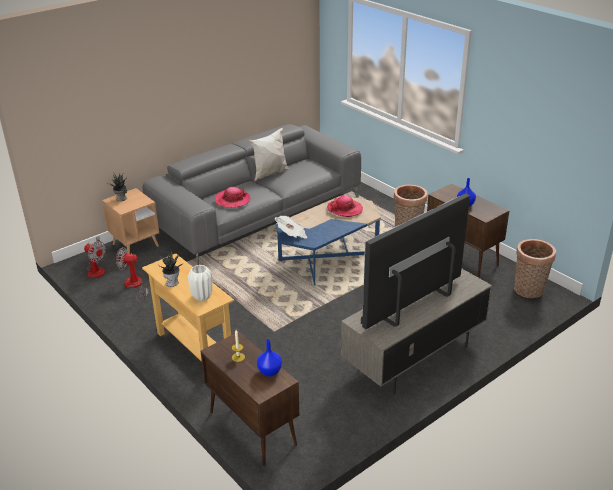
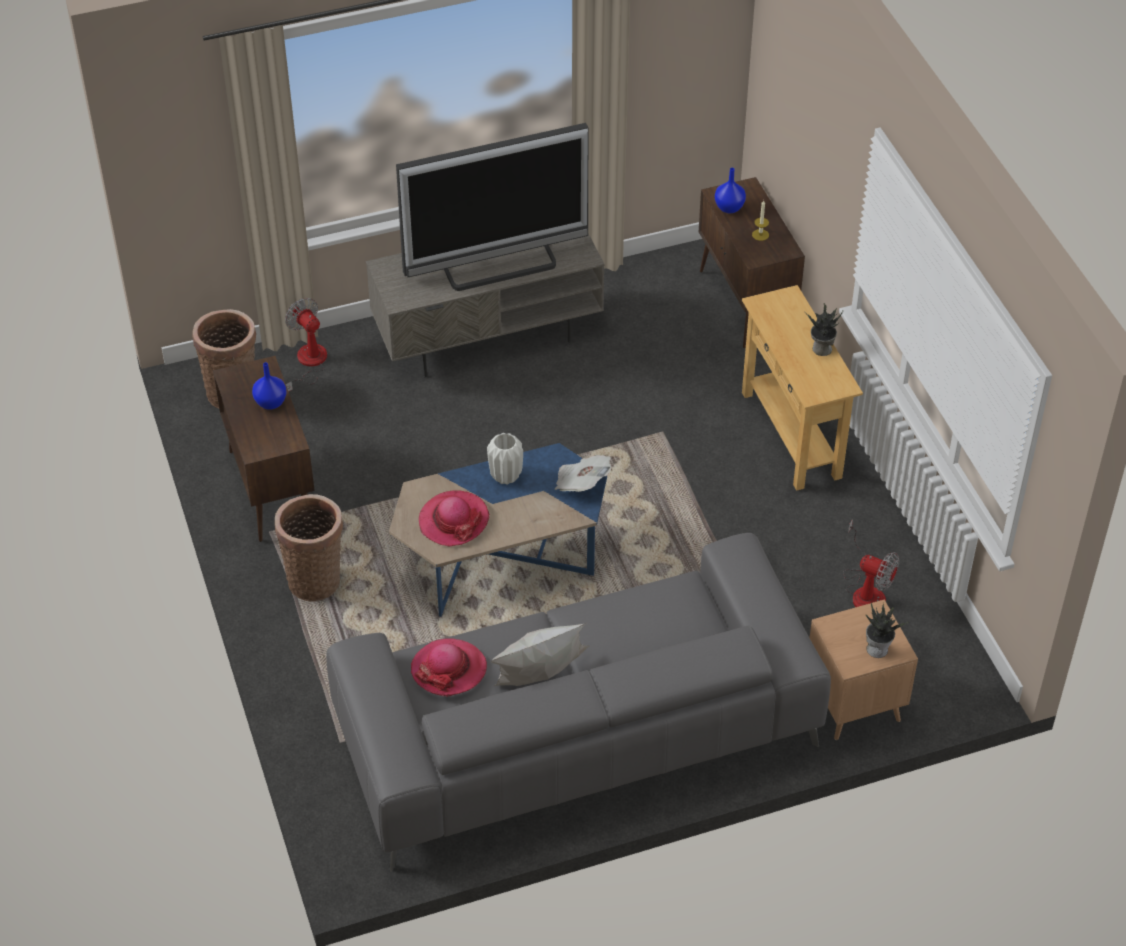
camera: 160 degrees left, 15 degrees up
fan [84,236,106,278] -> fan moved to [285,298,327,392]
white vase [188,265,212,301] -> white vase moved to [487,433,523,485]
hat [215,187,251,208] -> hat moved to [411,638,487,697]

